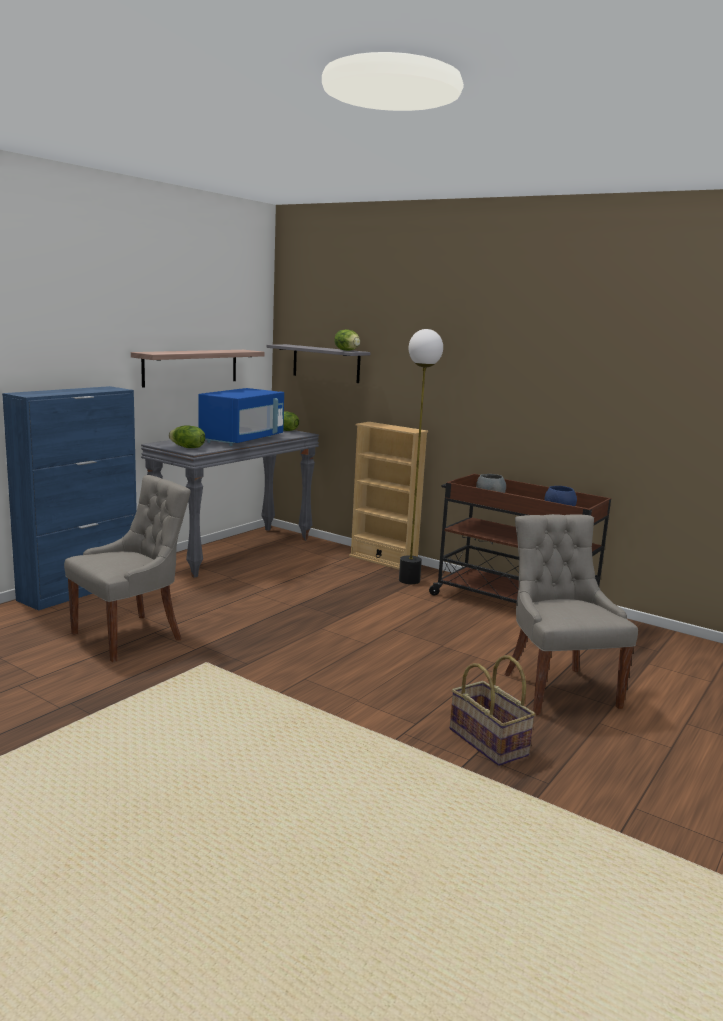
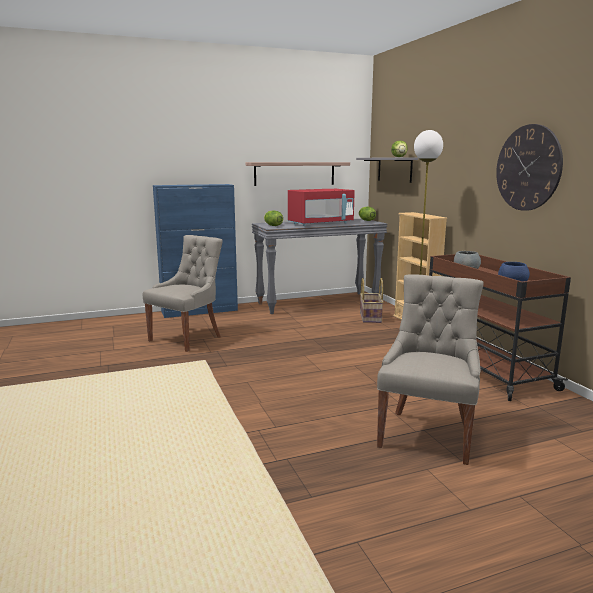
camera: 35 degrees right, 0 degrees up
grey chair [64,475,191,662] -> grey chair turned 45 degrees counterclockwise [143,235,223,352]
blue microwave [199,388,284,446] -> red microwave [288,189,355,226]
basket [450,655,536,766] -> basket moved to [360,278,383,323]
none -> wall clock [496,124,563,211]

